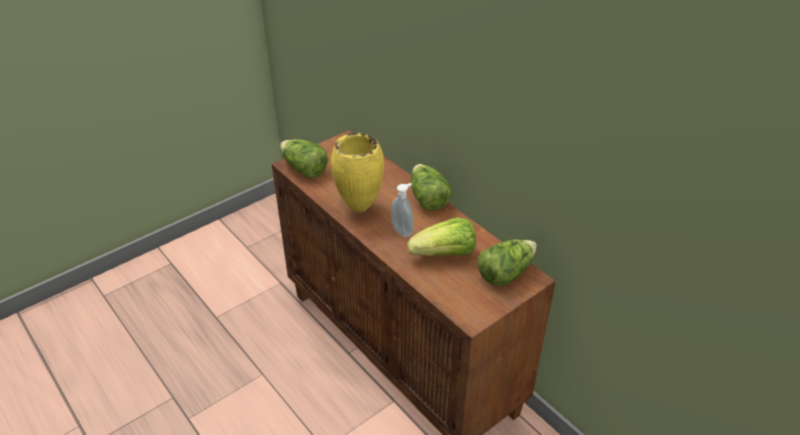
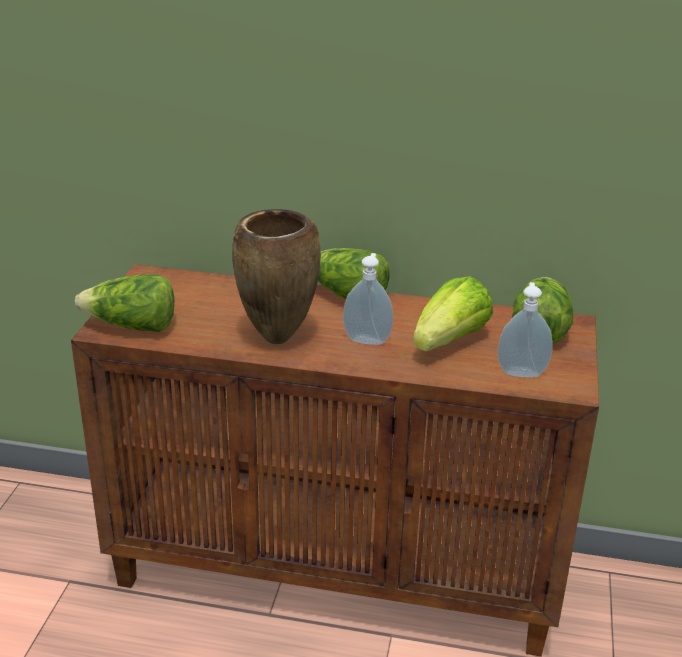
camera: 40 degrees left, 10 degrees down
yellow vase [331,133,384,213] -> brown vase [232,209,321,344]
none -> soap dispenser [497,282,553,377]

